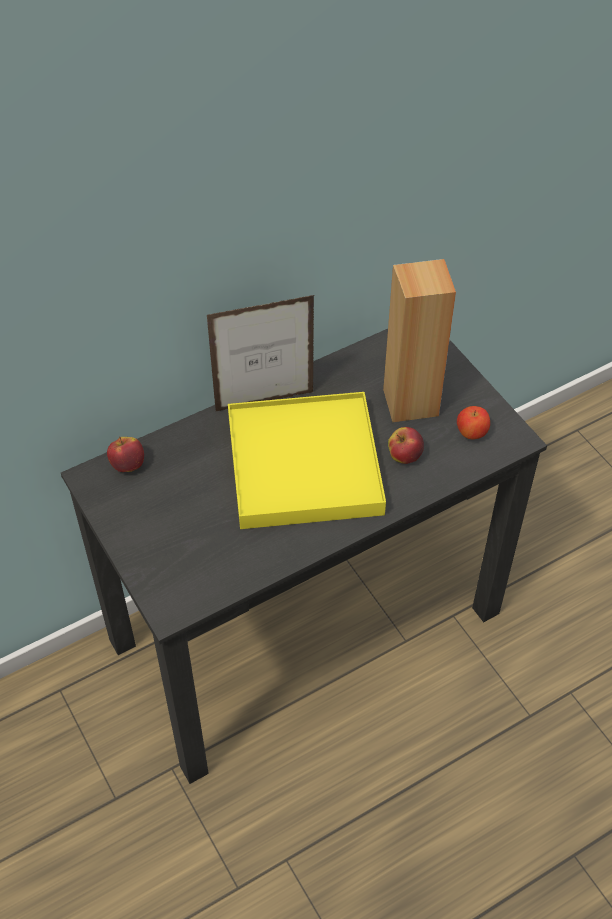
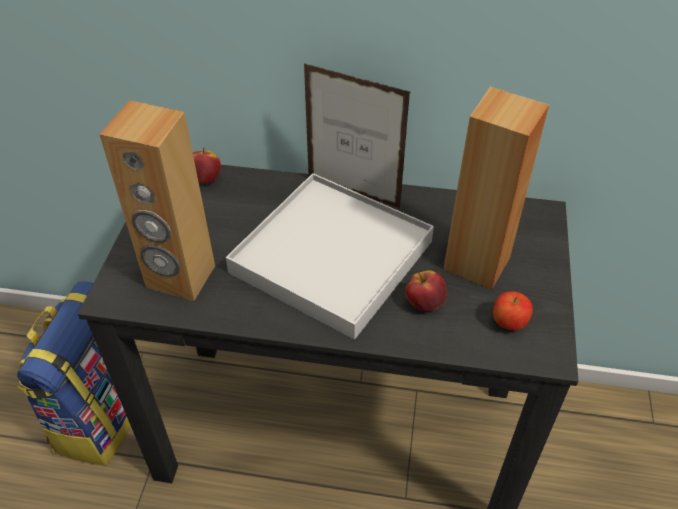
camera: 40 degrees right, 5 degrees down
yellow tray [228,392,386,529] -> white tray [226,173,434,340]
none -> backpack [17,282,149,466]
none -> brown speaker [99,100,215,301]

